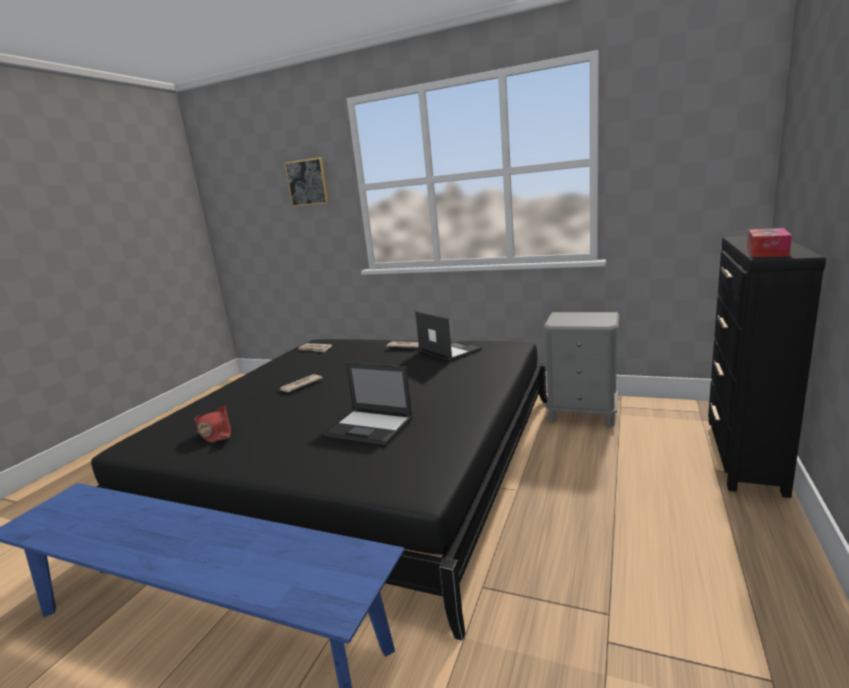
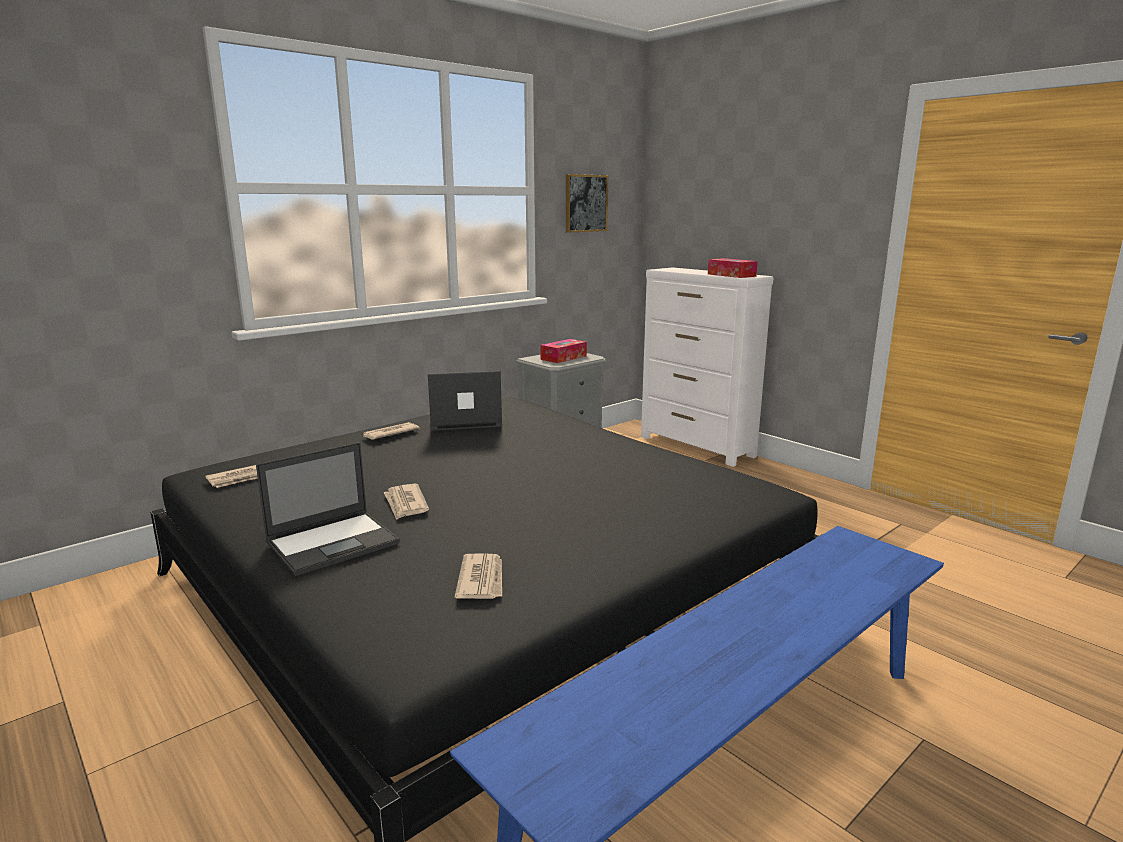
camera: 65 degrees left, 0 degrees up
red hat [195,406,231,442] -> newspaper [455,553,502,599]
picture [284,157,329,207] -> picture moved to [566,174,608,233]
laptop [324,363,413,445] -> laptop moved to [256,442,400,576]
black dresser [708,236,826,498] -> white dresser [641,267,773,467]
none -> tissue box [541,339,587,363]

